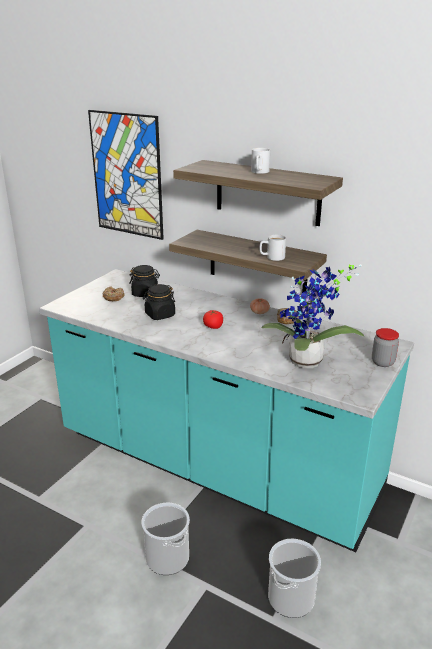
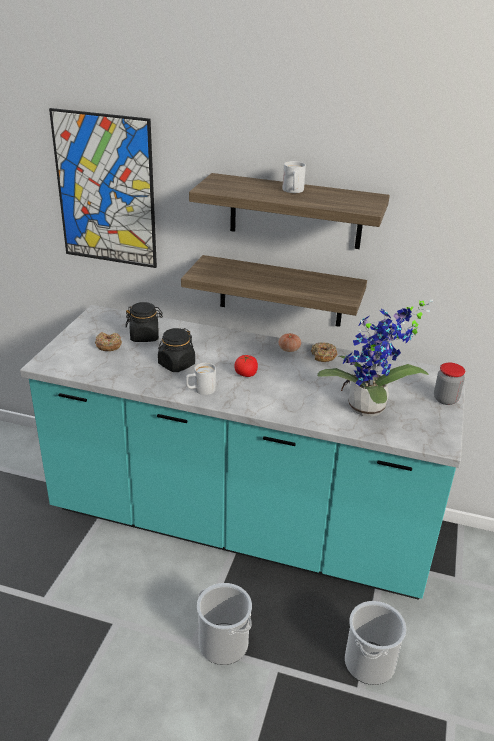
camera: 15 degrees left, 5 degrees up
white mug [259,235,286,261] -> white mug moved to [186,363,216,395]

